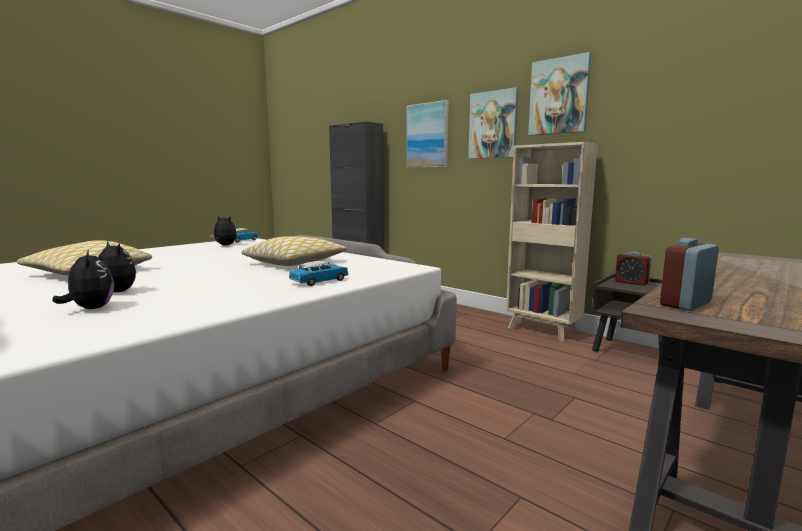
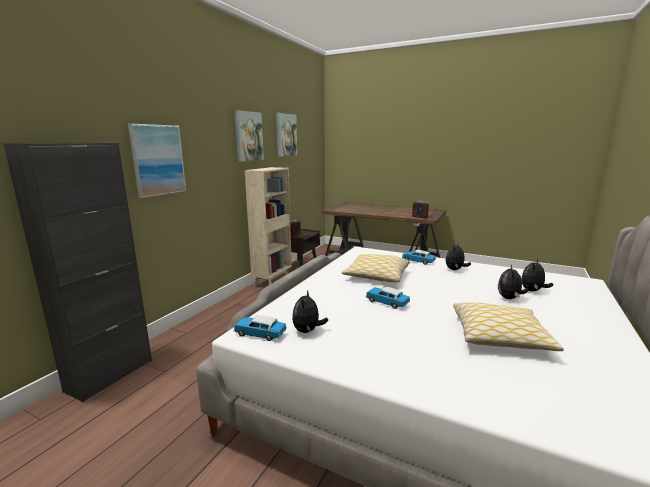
camera: 105 degrees left, 5 degrees up
picture [468,87,519,159] -> picture moved to [276,113,297,157]
none -> toy car [366,287,410,309]
none -> plush toy [445,243,471,270]

